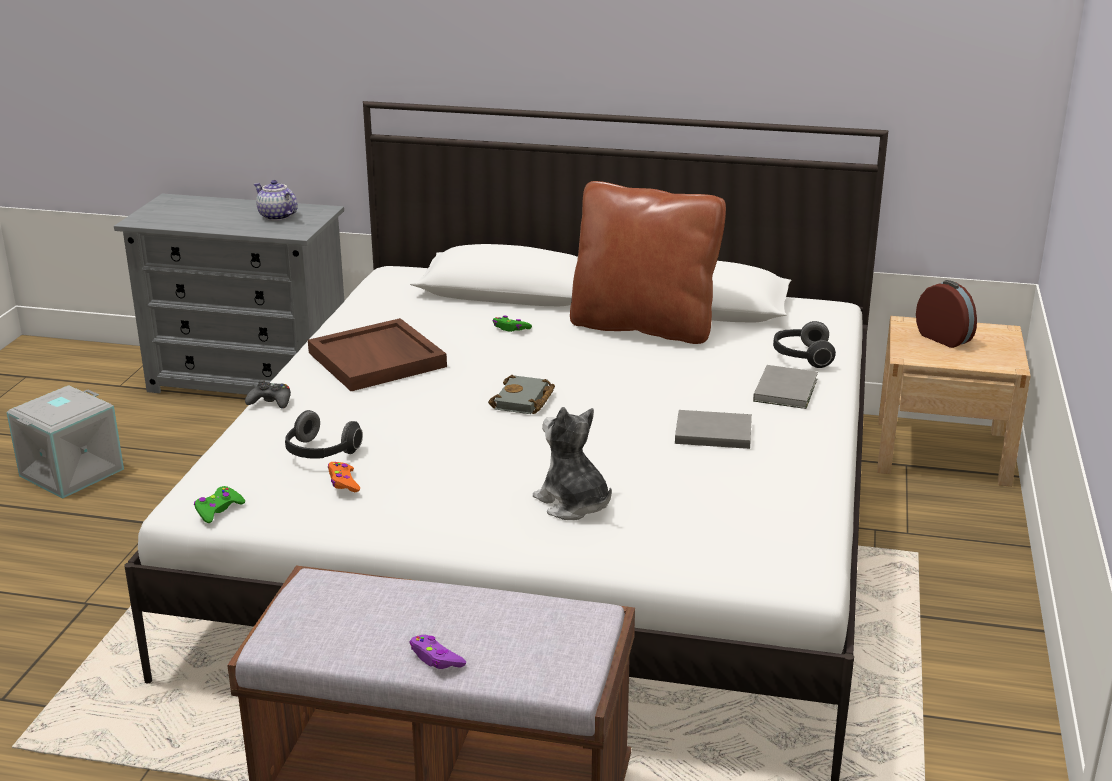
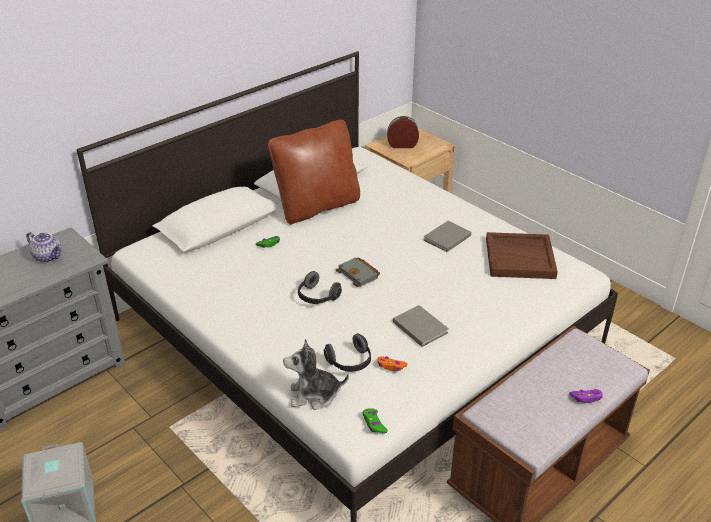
camera: 55 degrees left, 10 degrees up
black game controller [245,380,291,409] -> none
teapot [254,180,297,221] -> teapot turned 135 degrees counterclockwise [26,232,61,263]
brown tray [308,318,447,391] -> brown tray moved to [486,232,558,279]
plush toy [533,407,612,520] -> plush toy moved to [283,339,349,410]
grey book [753,365,818,409] -> grey book moved to [393,305,449,347]
headphones [773,321,836,368] -> headphones moved to [298,271,342,304]

